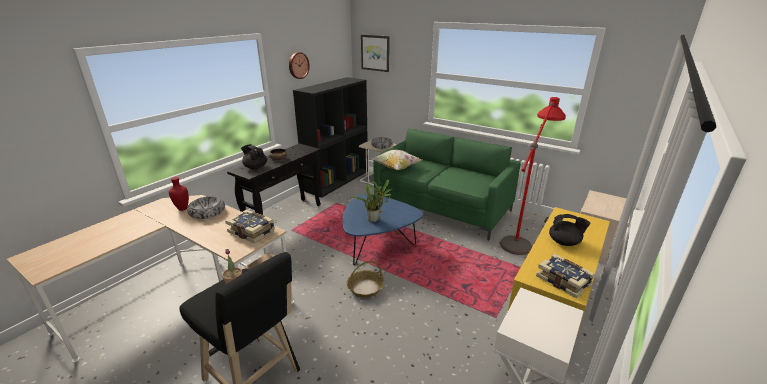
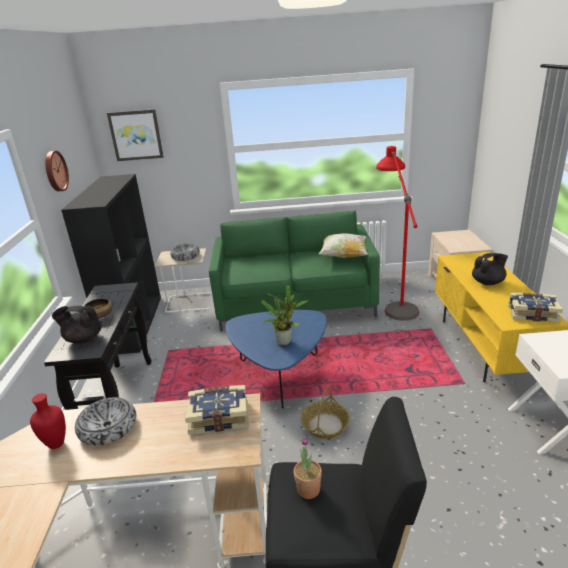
camera: 35 degrees left, 0 degrees up
pillow [372,150,422,170] -> pillow moved to [319,233,368,258]

